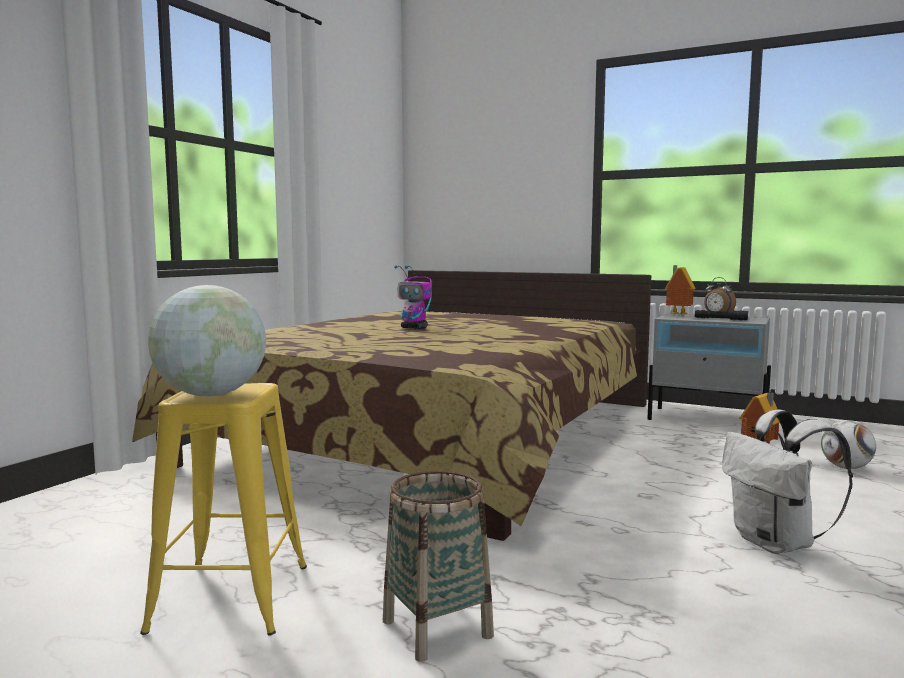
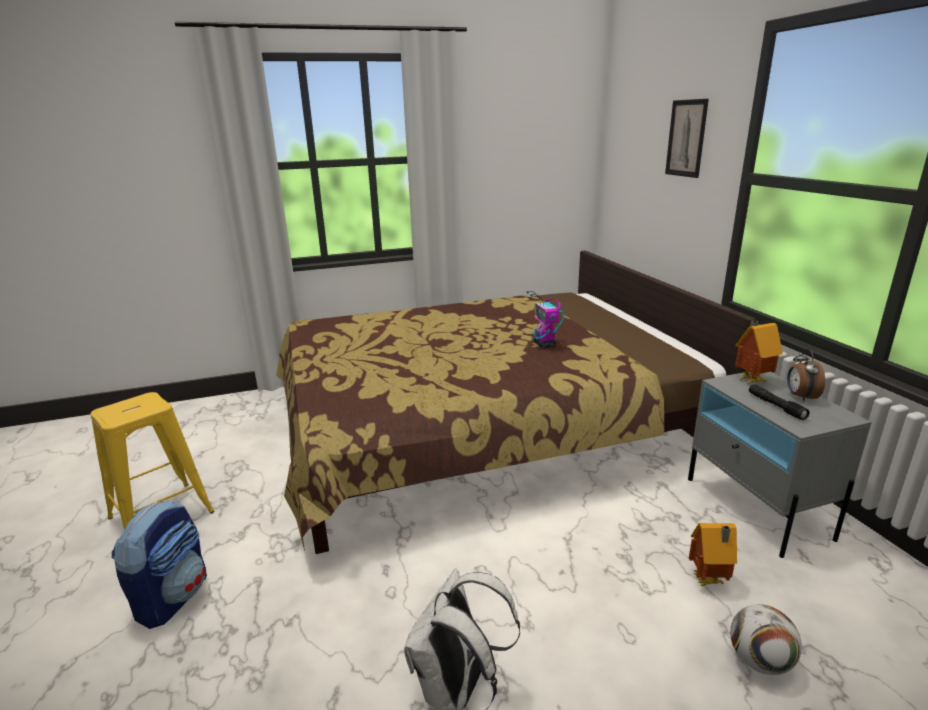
camera: 45 degrees right, 15 degrees up
globe [148,285,266,397] -> none
basket [383,470,494,662] -> backpack [112,500,207,629]
toy robot [394,266,432,329] -> toy robot moved to [526,291,565,348]
none -> picture [665,99,709,178]

